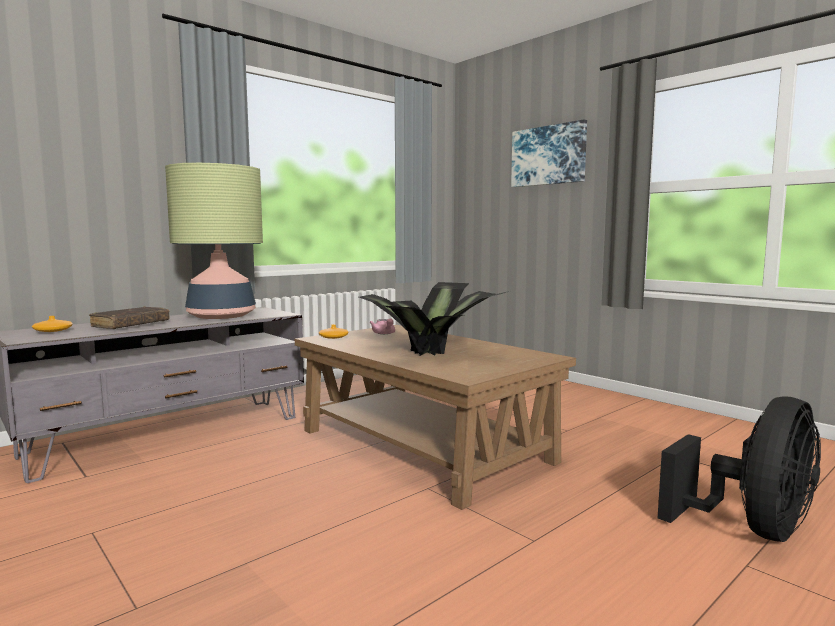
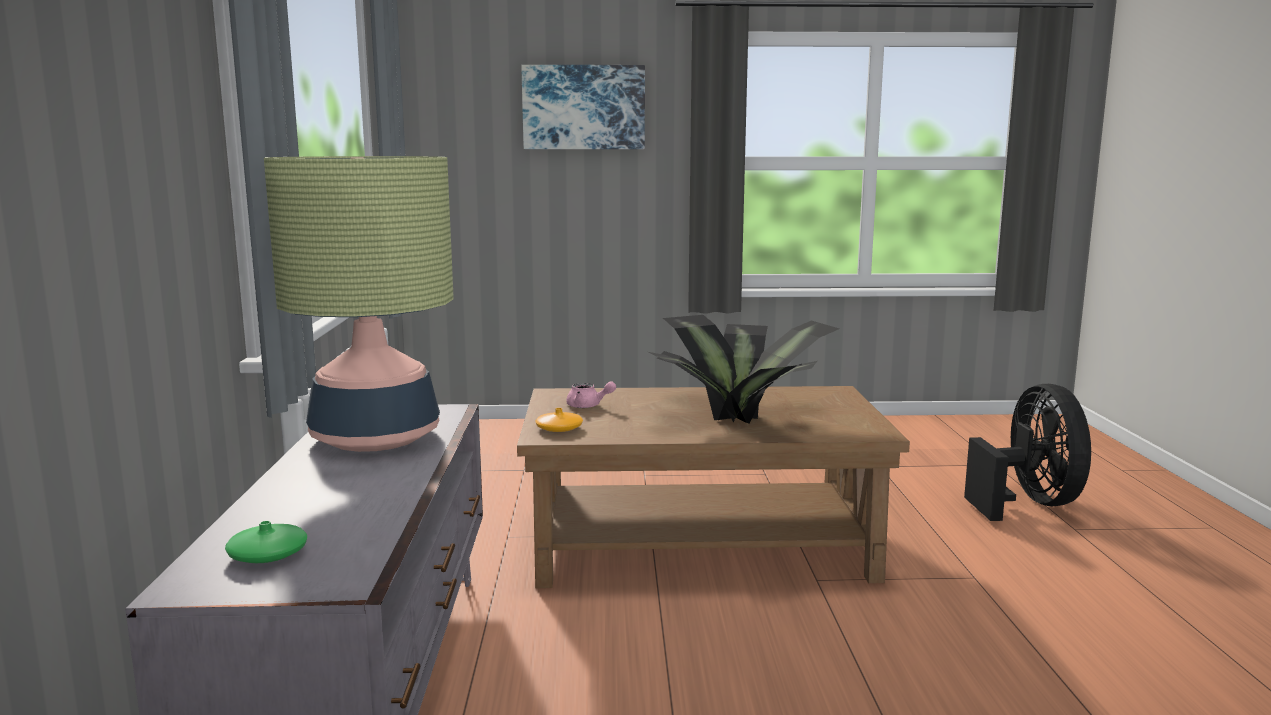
camera: 50 degrees left, 5 degrees up
orange vase [32,316,73,332] -> green vase [225,520,307,563]
brown book [89,306,169,329] -> none

